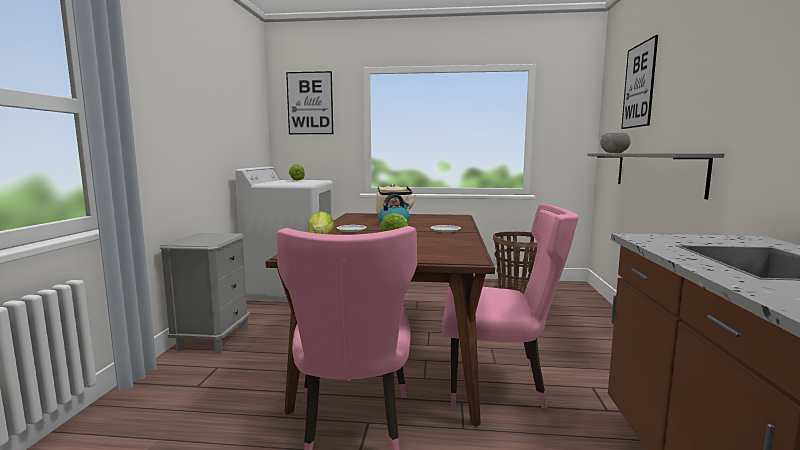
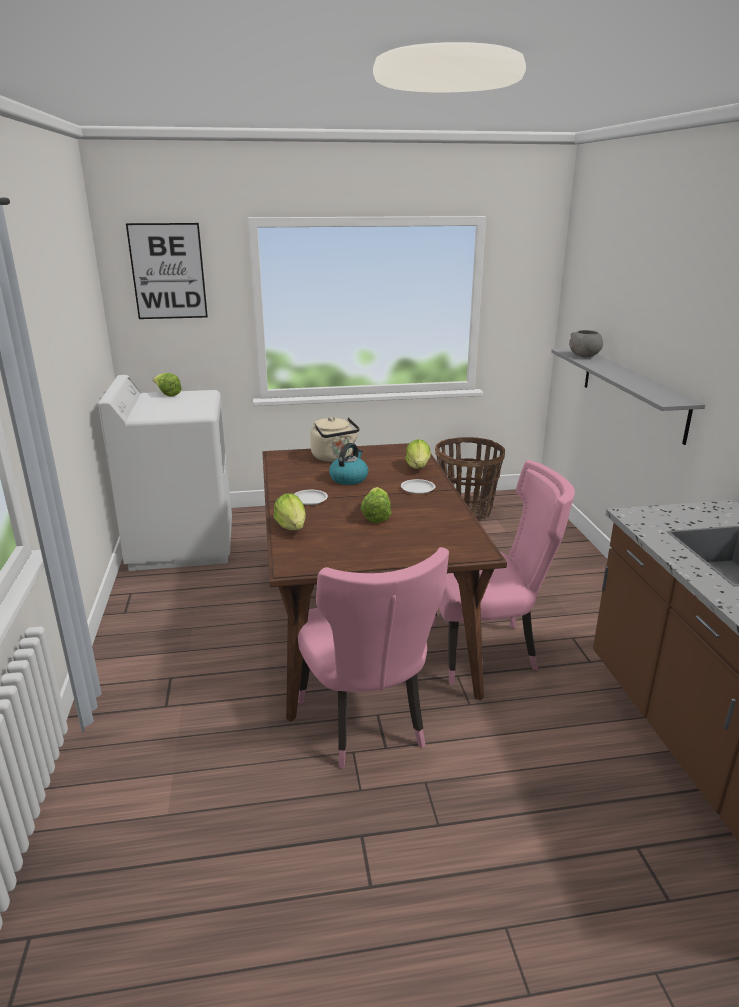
camera: 15 degrees left, 15 degrees up
grey nightstand [160,233,250,354] -> none
picture [621,35,658,129] -> none
none -> lettuce [405,439,431,469]

